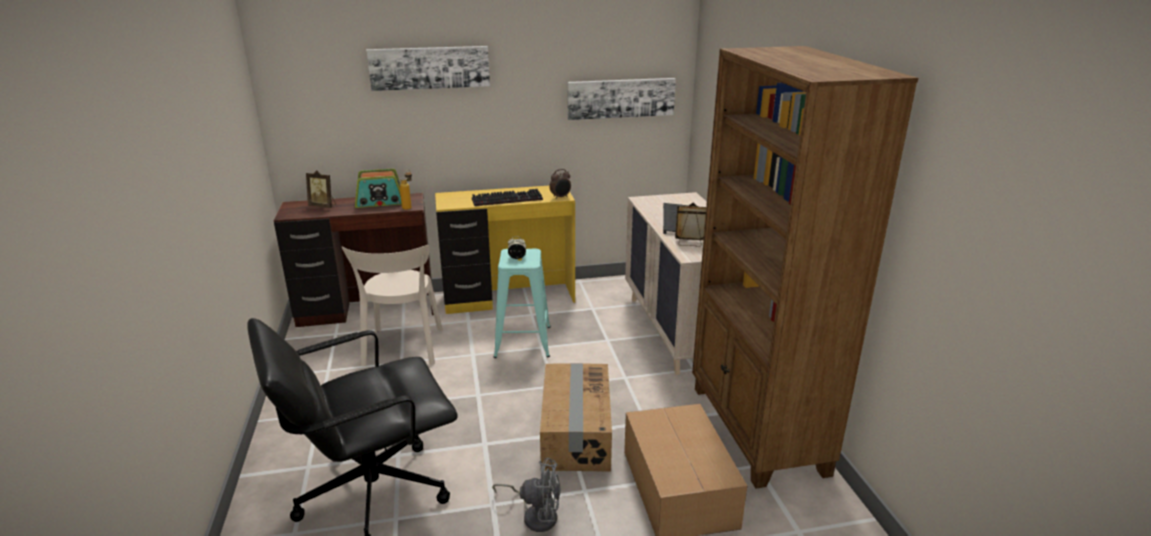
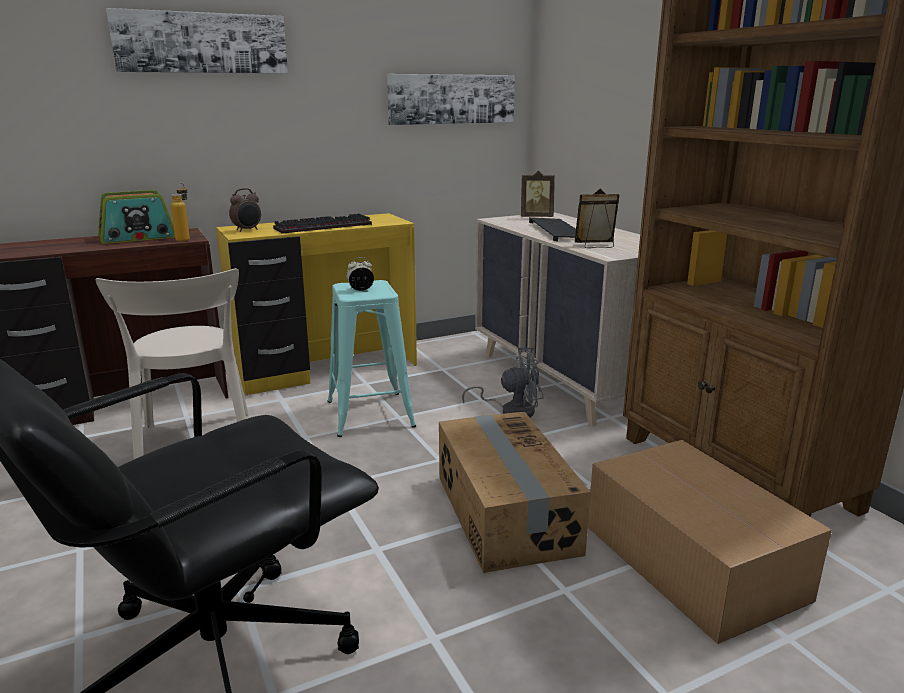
camera: 15 degrees left, 5 degrees down
picture frame [306,171,336,208] -> picture frame moved to [521,171,555,217]
grey fan [492,458,561,532] -> grey fan moved to [462,347,544,417]
alarm clock [549,169,571,199] -> alarm clock moved to [229,188,261,232]

